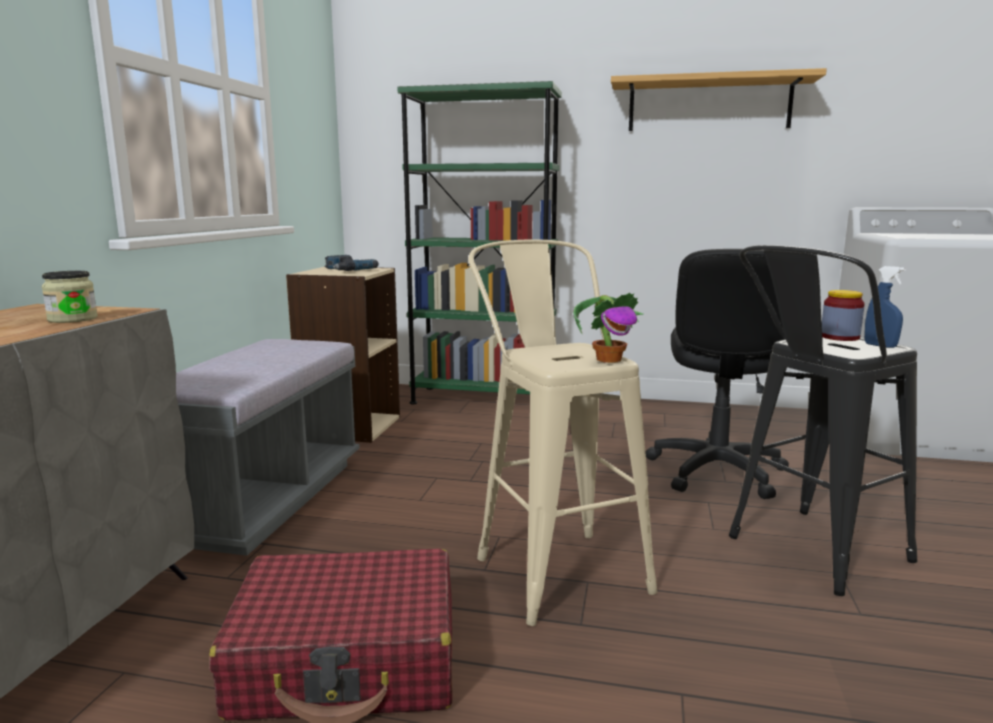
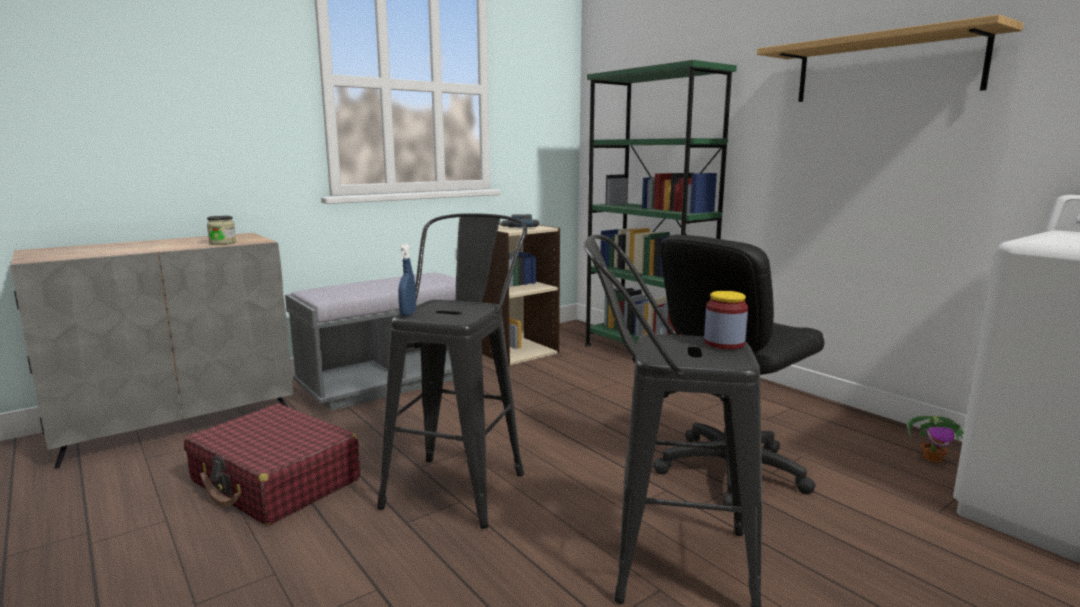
camera: 40 degrees right, 0 degrees up
beige stool [468,240,658,626] -> black stool [377,213,527,529]
potted plant [573,293,643,363] -> potted plant moved to [907,415,964,462]
blue spray bottle [865,266,906,348] -> blue spray bottle moved to [398,244,416,316]

